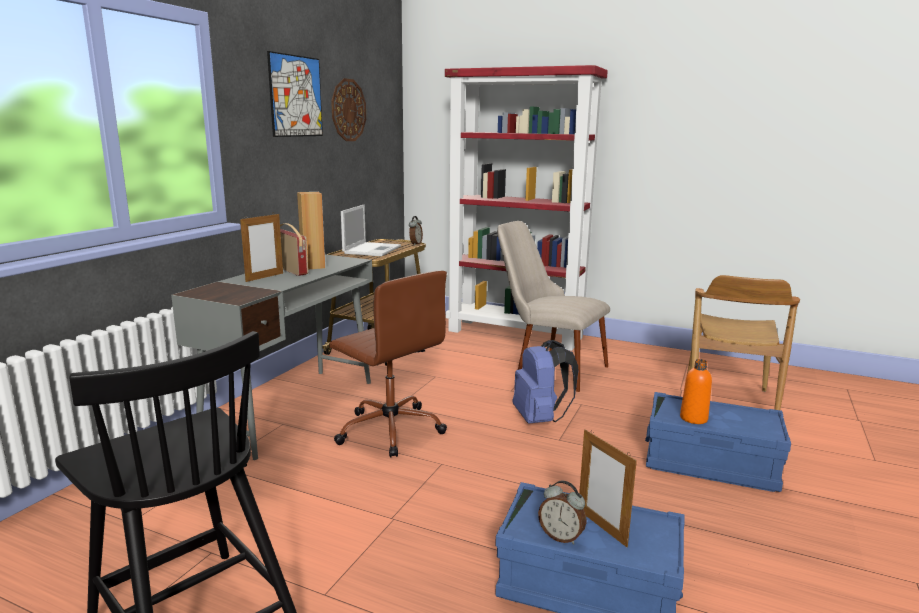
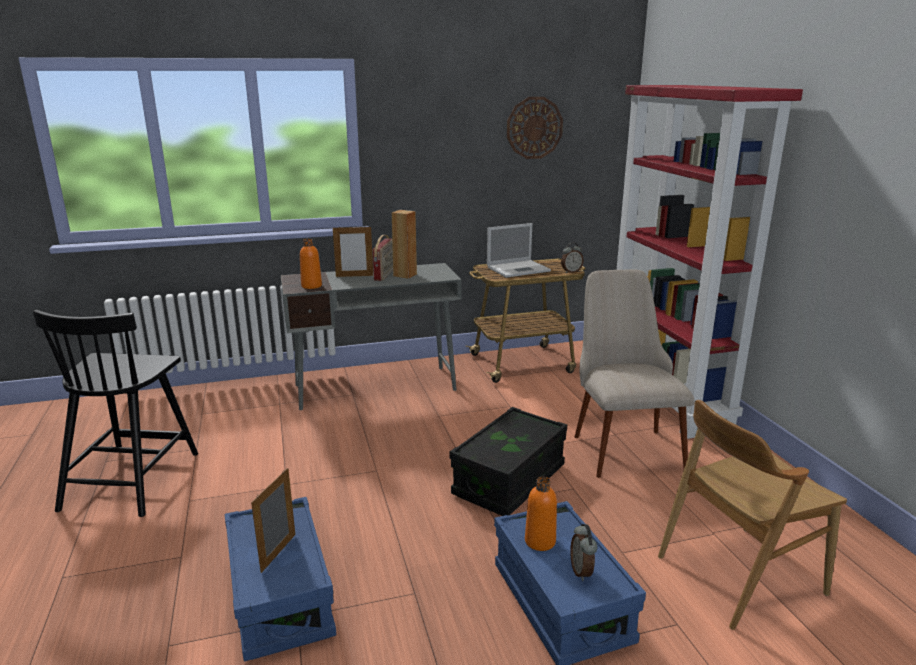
camera: 50 degrees right, 5 degrees up
picture [267,51,323,137] -> none
brown office chair [329,271,447,458] -> none
blue backpack [513,340,578,424] -> black storage box [449,407,567,516]
alarm clock [538,481,587,545] -> alarm clock moved to [570,524,597,581]
none -> orange bottle [300,239,322,289]

